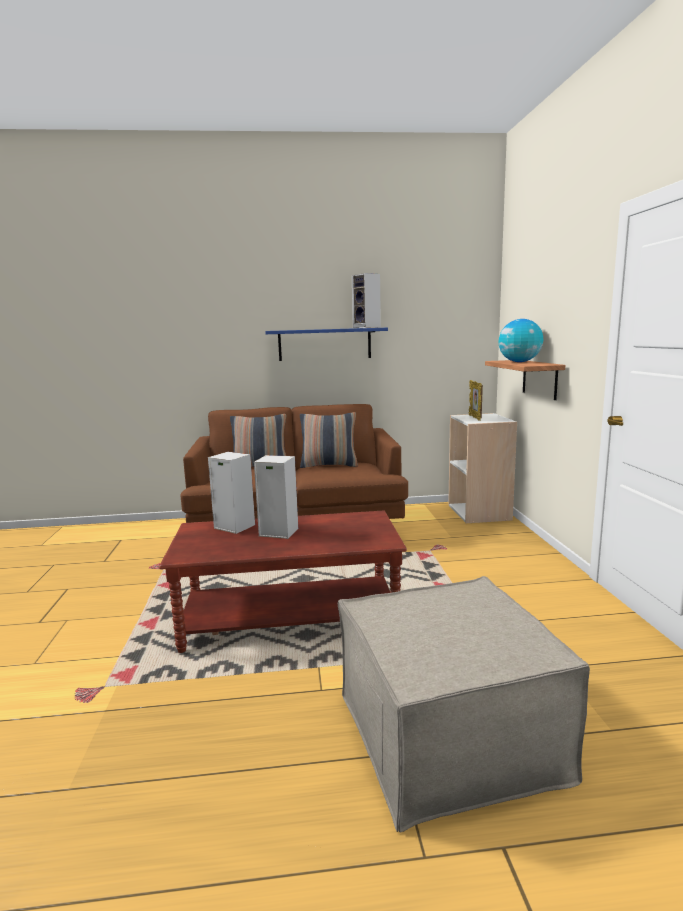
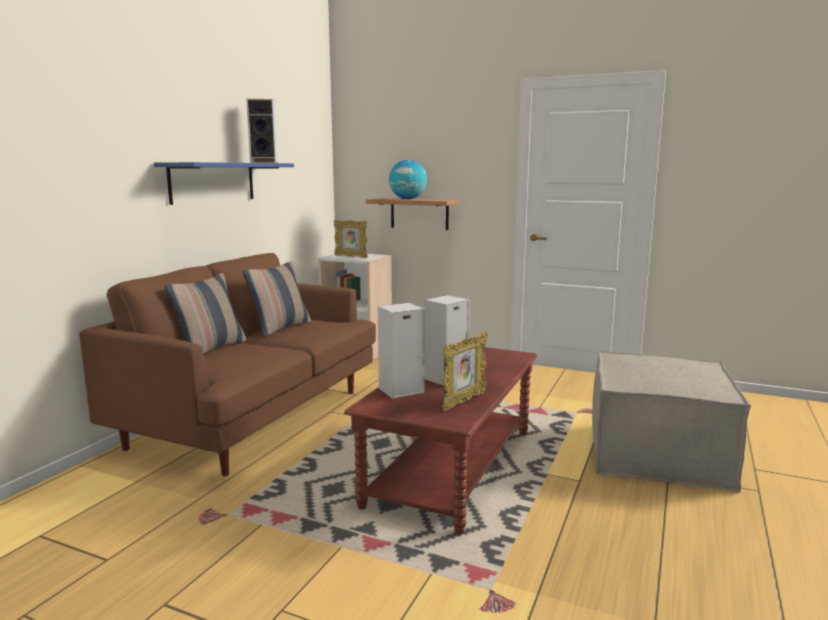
camera: 60 degrees left, 0 degrees up
none -> picture frame [442,332,488,411]

